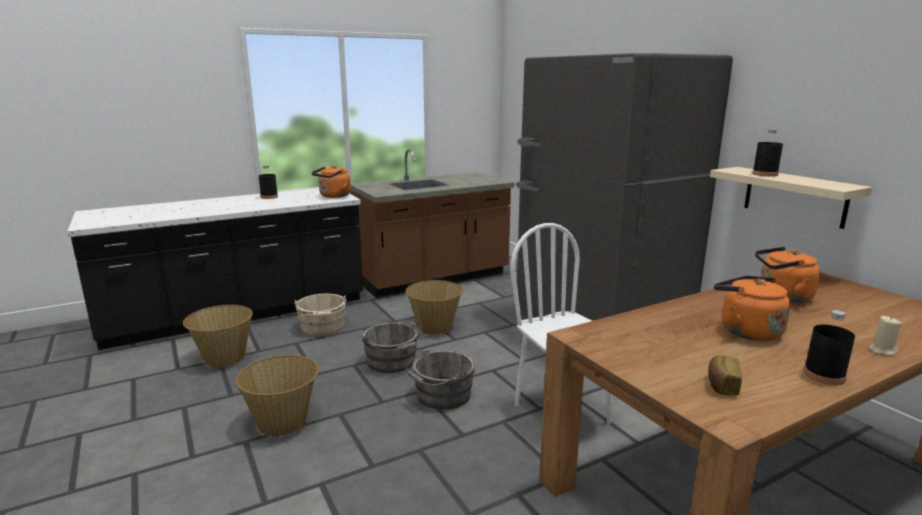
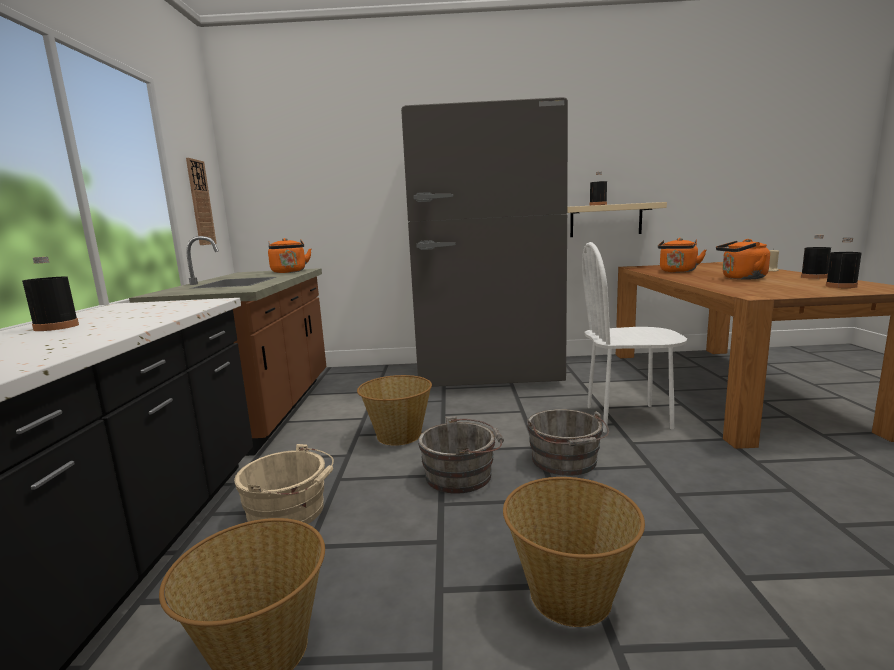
camera: 60 degrees left, 5 degrees down
orange kettle [312,166,351,198] -> orange kettle moved to [268,238,311,273]
bread [708,355,742,396] -> black bottle [826,238,862,288]
none -> wall clock [186,158,217,245]

